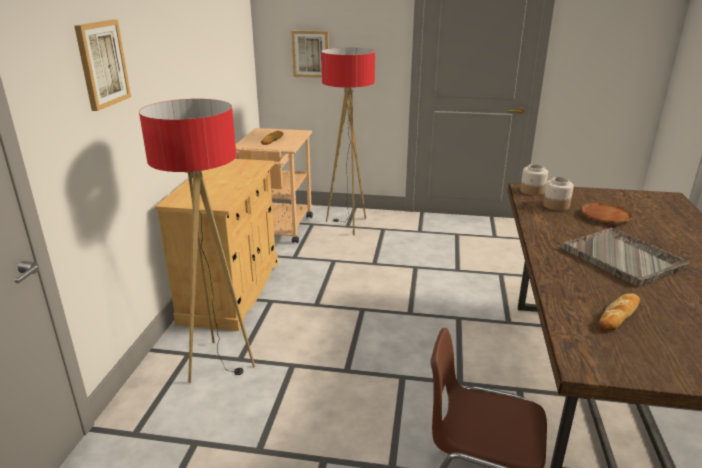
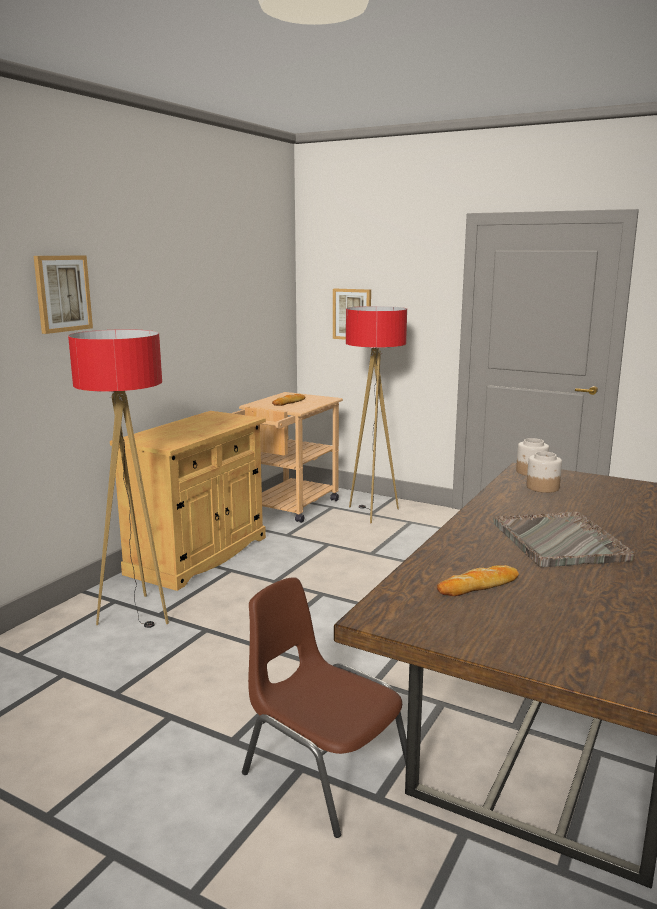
camera: 20 degrees right, 10 degrees down
brown plate [581,203,633,224] -> none

